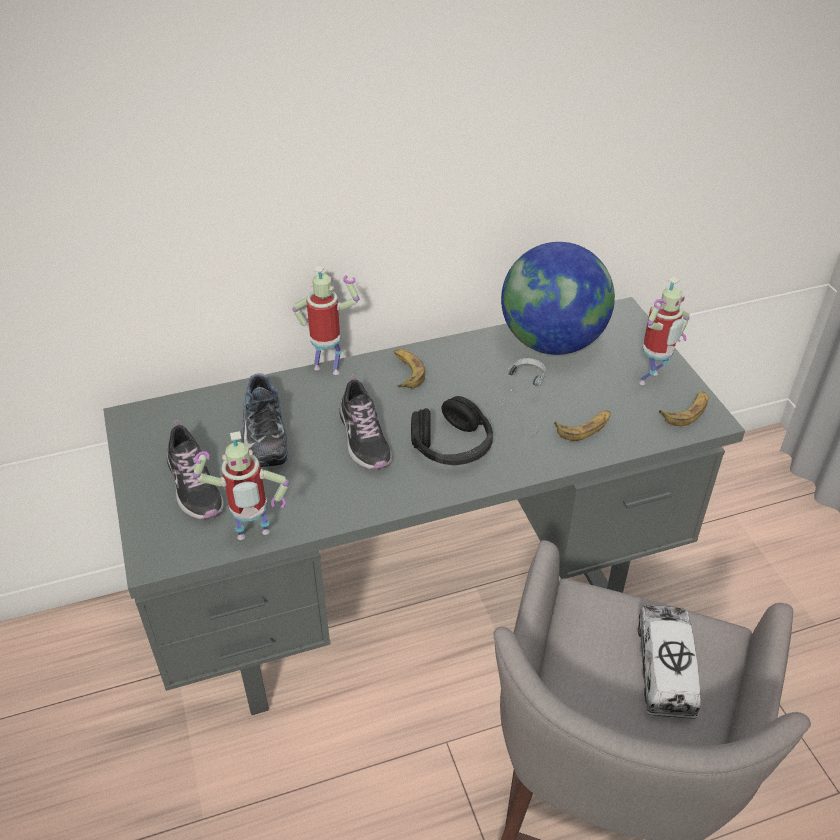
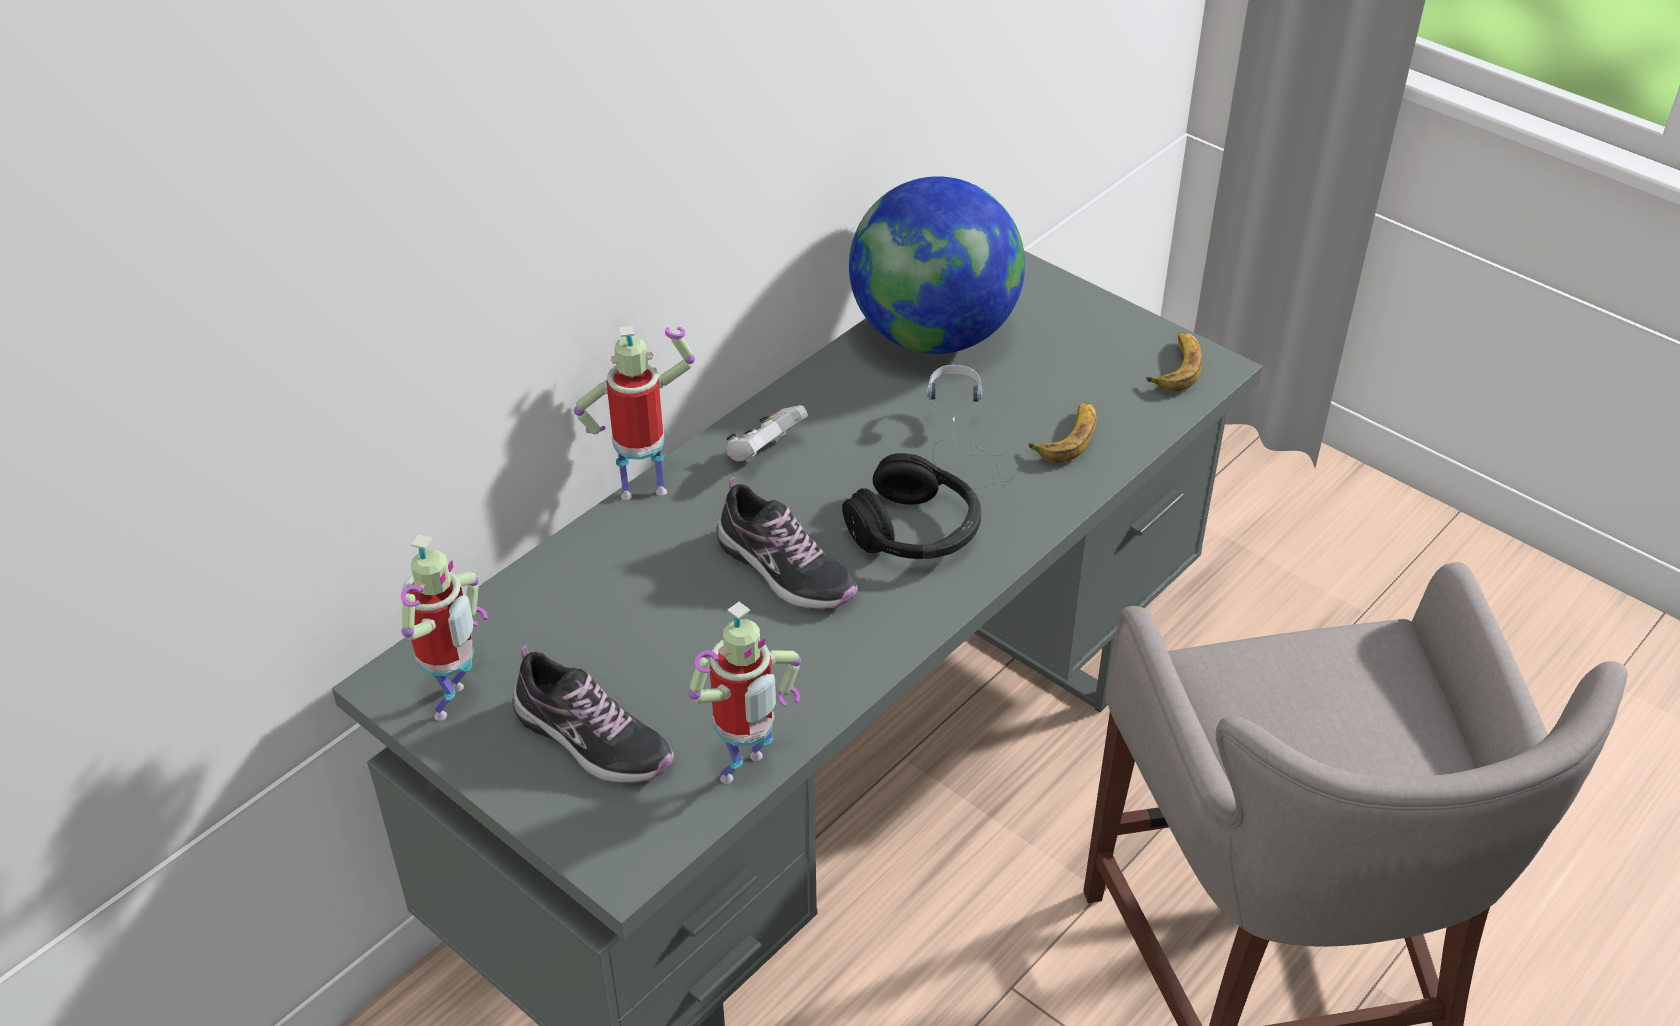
camera: 30 degrees left, 0 degrees up
shoe [241,373,289,467] -> none
banana [393,349,425,388] -> white game controller [726,405,808,463]
toy truck [638,605,701,719] -> none
toy robot [639,277,690,385] -> toy robot moved to [401,534,488,721]

